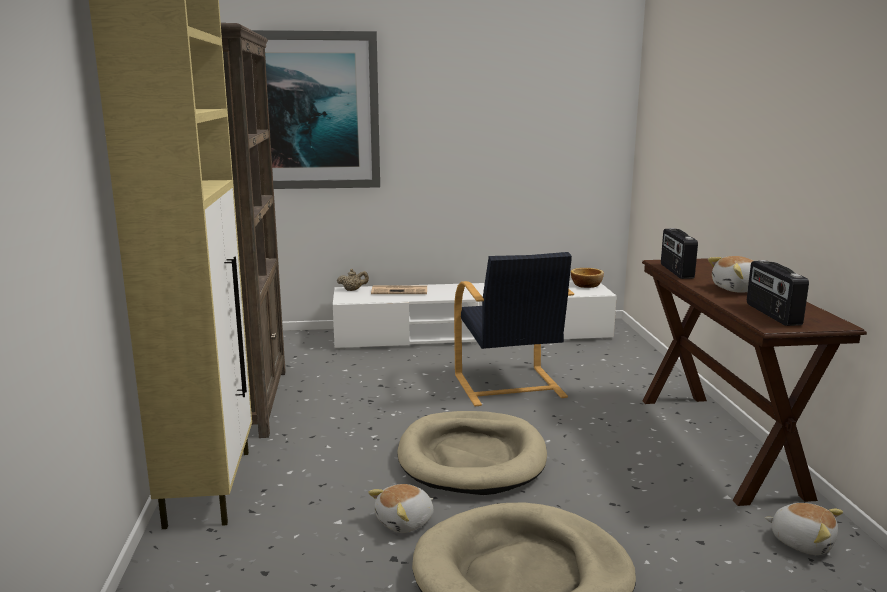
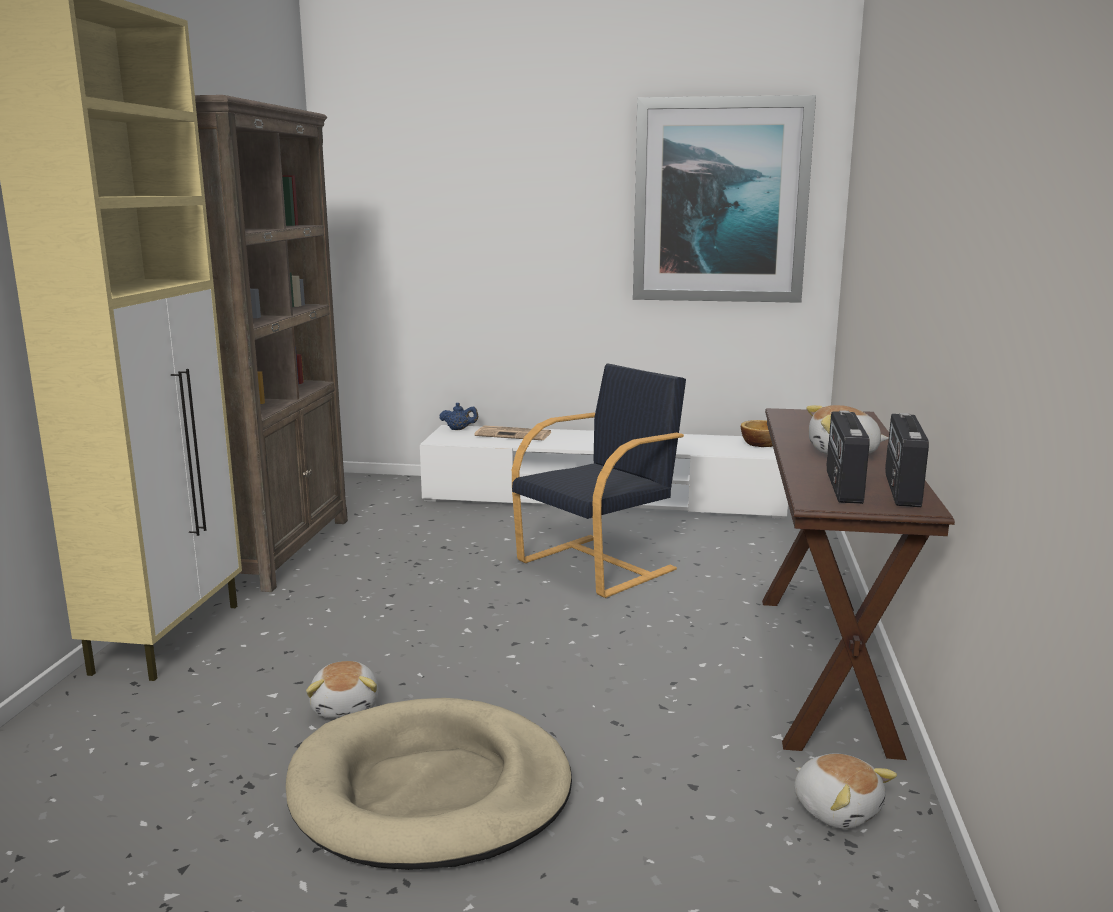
camera: 15 degrees right, 0 degrees up
picture [252,30,380,189] -> picture moved to [633,95,816,303]
beige teapot [337,269,369,291] -> blue teapot [439,403,478,430]
plush toy [368,484,433,533] -> plush toy turned 75 degrees counterclockwise [306,661,378,718]
beige dog bed [397,411,547,495] -> none
black armchair [454,252,574,406] -> black armchair turned 135 degrees counterclockwise [512,363,686,598]
radio [661,228,698,279] -> radio moved to [885,413,929,507]

